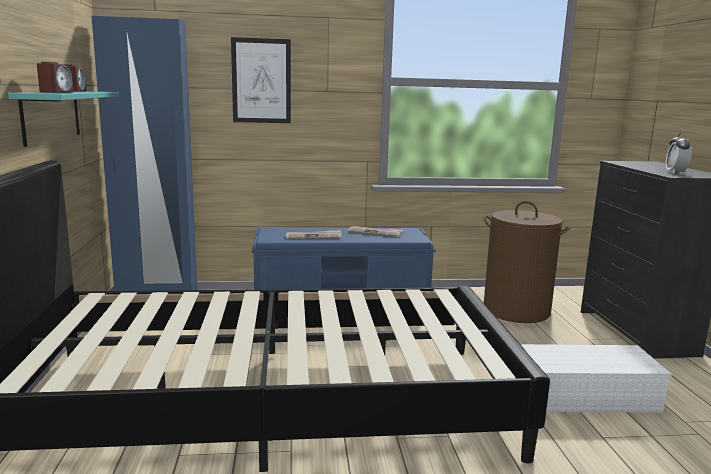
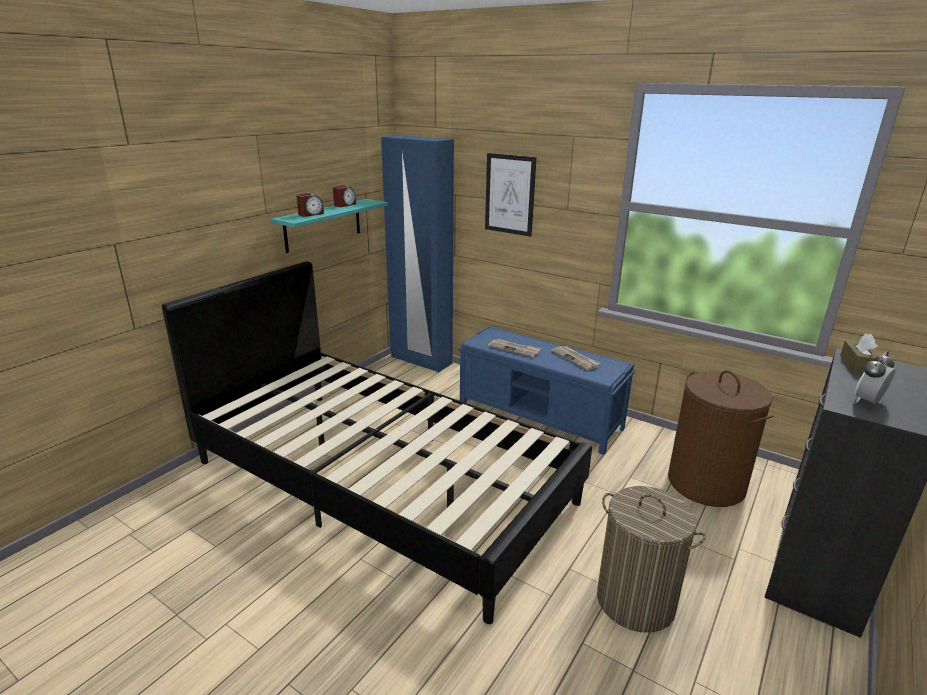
camera: 40 degrees right, 10 degrees up
white storage box [521,344,672,412] -> laundry basket [597,486,706,633]
none -> brown tissue box [840,333,879,374]

